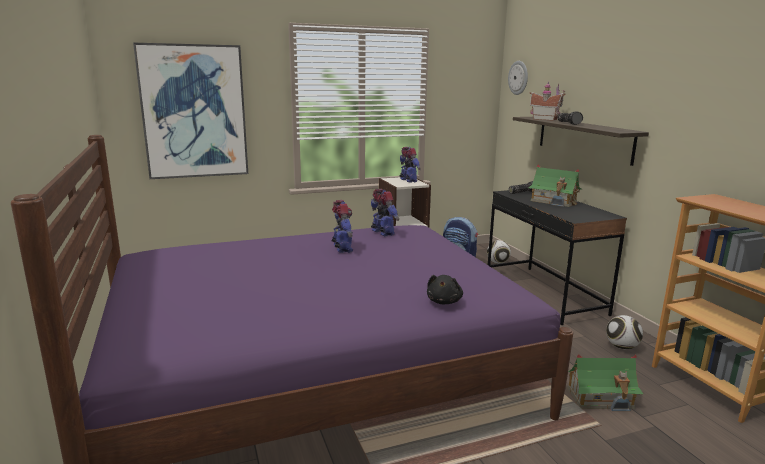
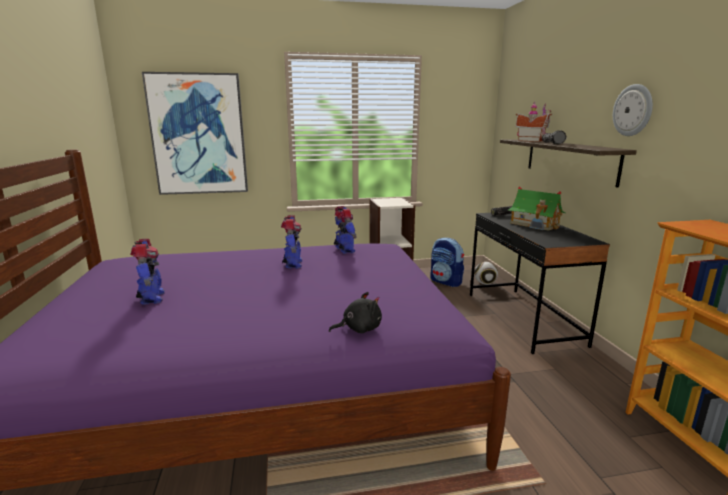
camera: 10 degrees right, 0 degrees up
toy robot [400,147,421,183] -> toy robot moved to [130,239,165,305]
black plush toy [427,275,463,304] -> black plush toy turned 135 degrees counterclockwise [329,292,382,333]
wall clock [508,61,528,95] -> wall clock moved to [613,84,653,136]
toy house [567,354,643,411] -> none
football [606,315,643,349] -> none

